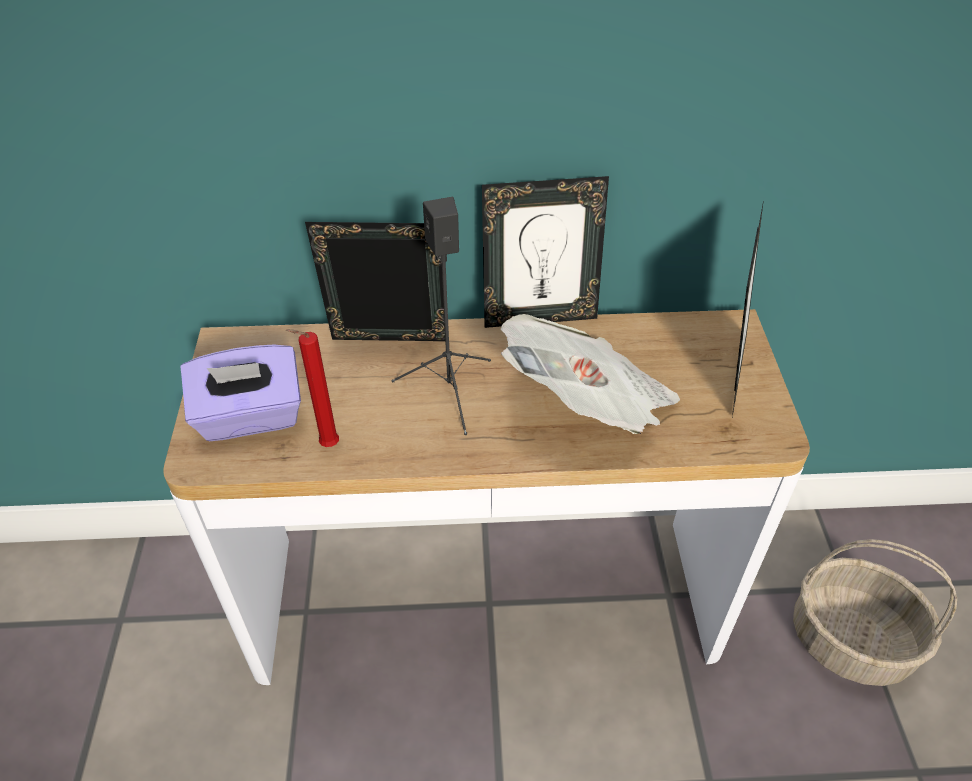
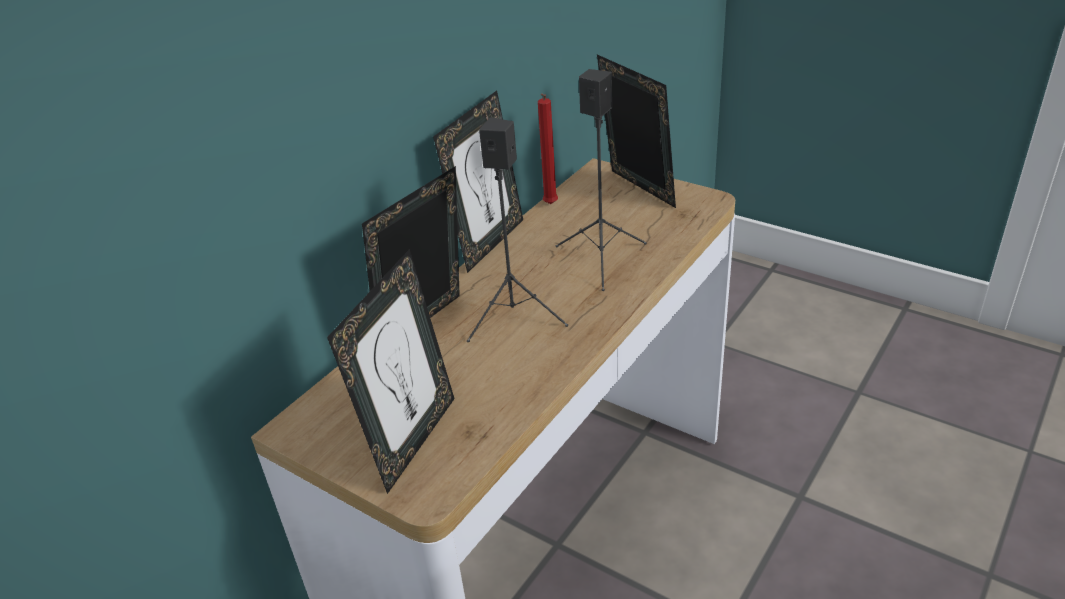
camera: 50 degrees left, 10 degrees down
purple tissue box [180,344,301,441] -> picture frame [327,249,455,494]
red candle [286,329,339,447] -> red candle moved to [538,94,558,204]
newspaper [500,314,680,434] -> black speaker [556,69,647,291]
basket [793,539,957,686] -> none

